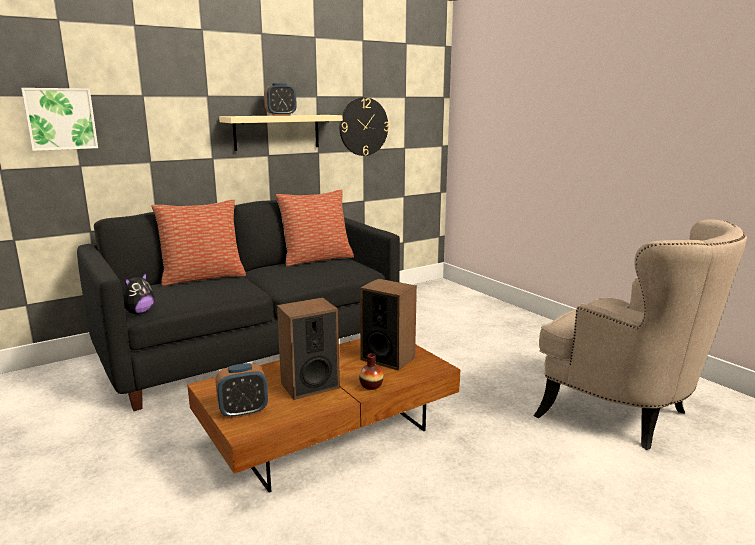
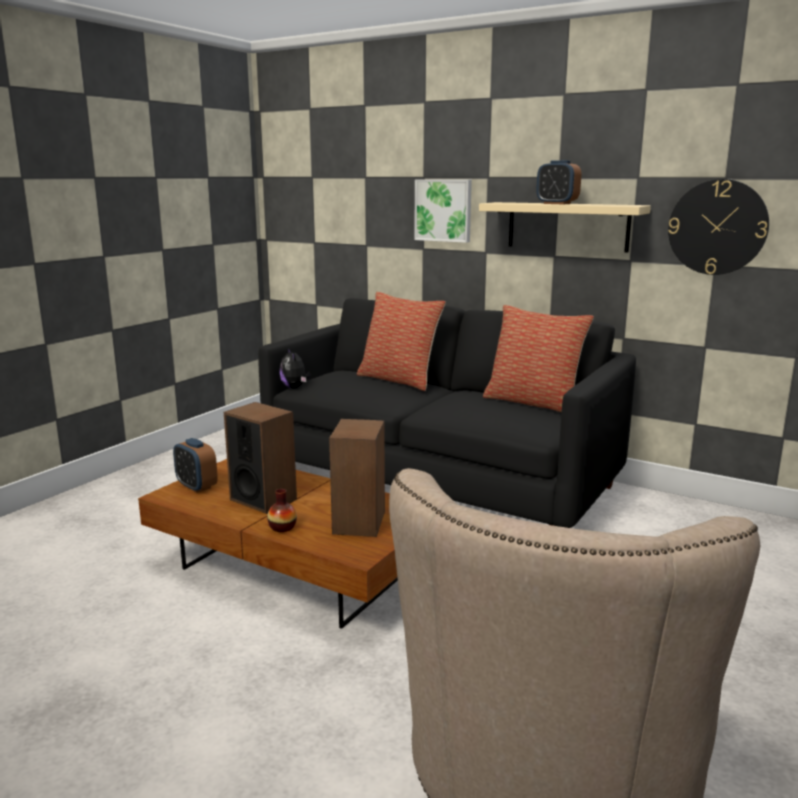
camera: 65 degrees right, 0 degrees up
picture [21,88,98,151] -> picture moved to [414,179,472,243]
plush toy [122,272,155,314] -> plush toy turned 60 degrees clockwise [279,349,311,388]

